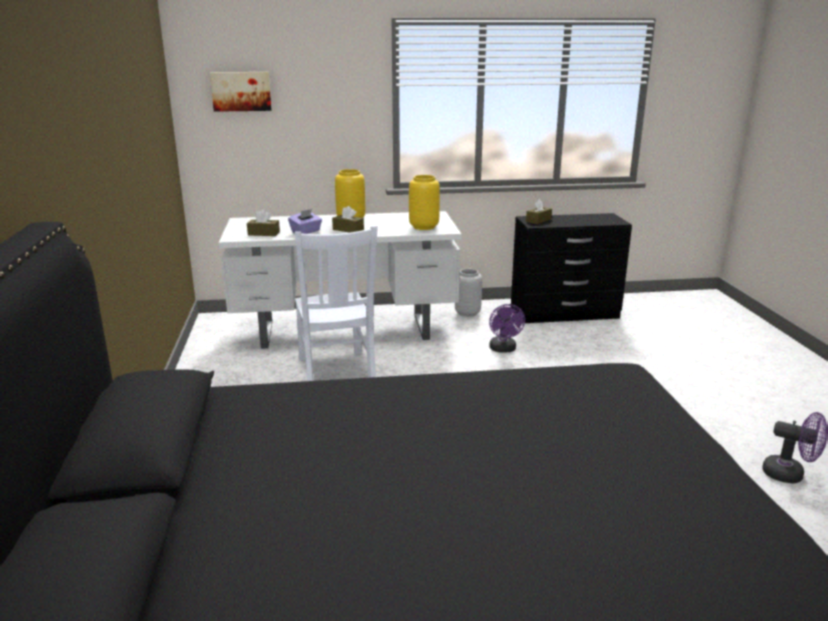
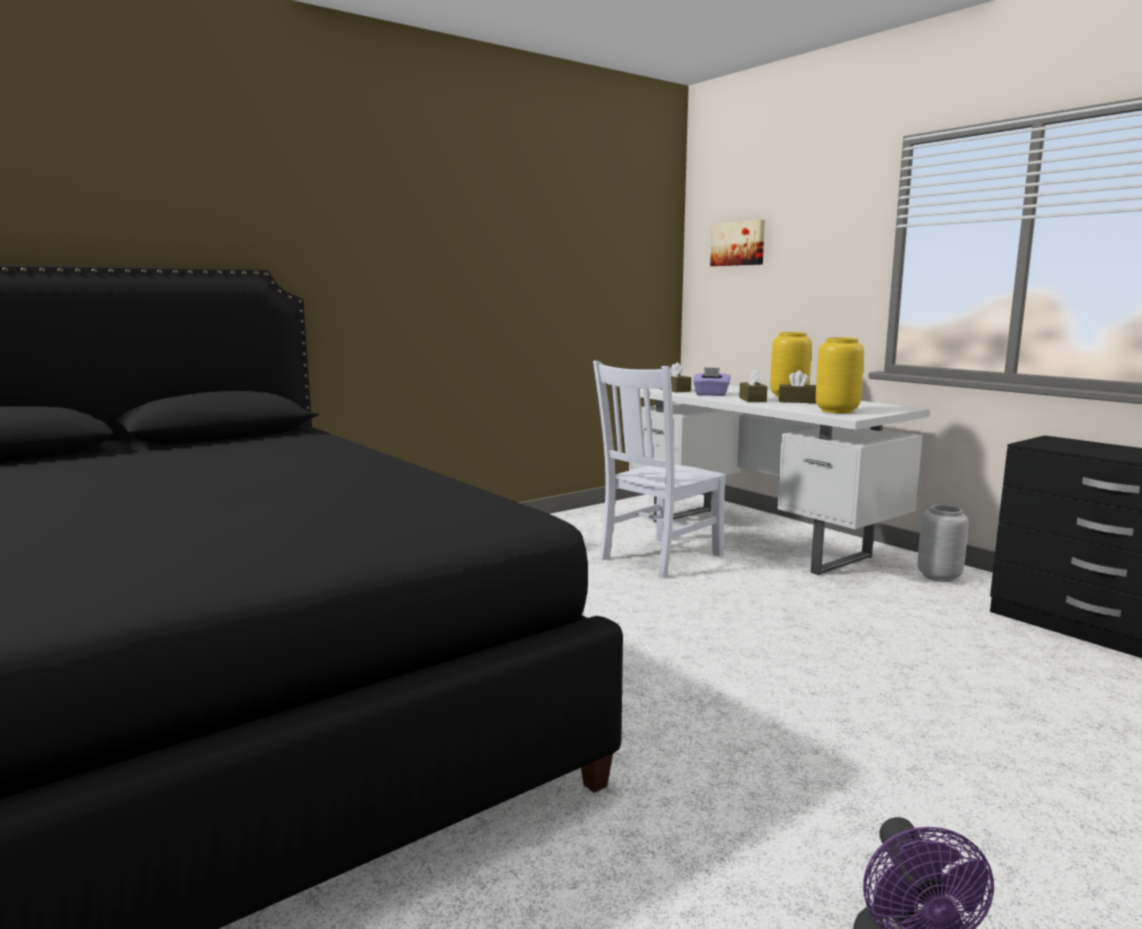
camera: 60 degrees right, 10 degrees down
purple fan [489,304,525,353] -> none
brown tissue box [526,199,552,224] -> brown tissue box moved to [779,370,816,403]

